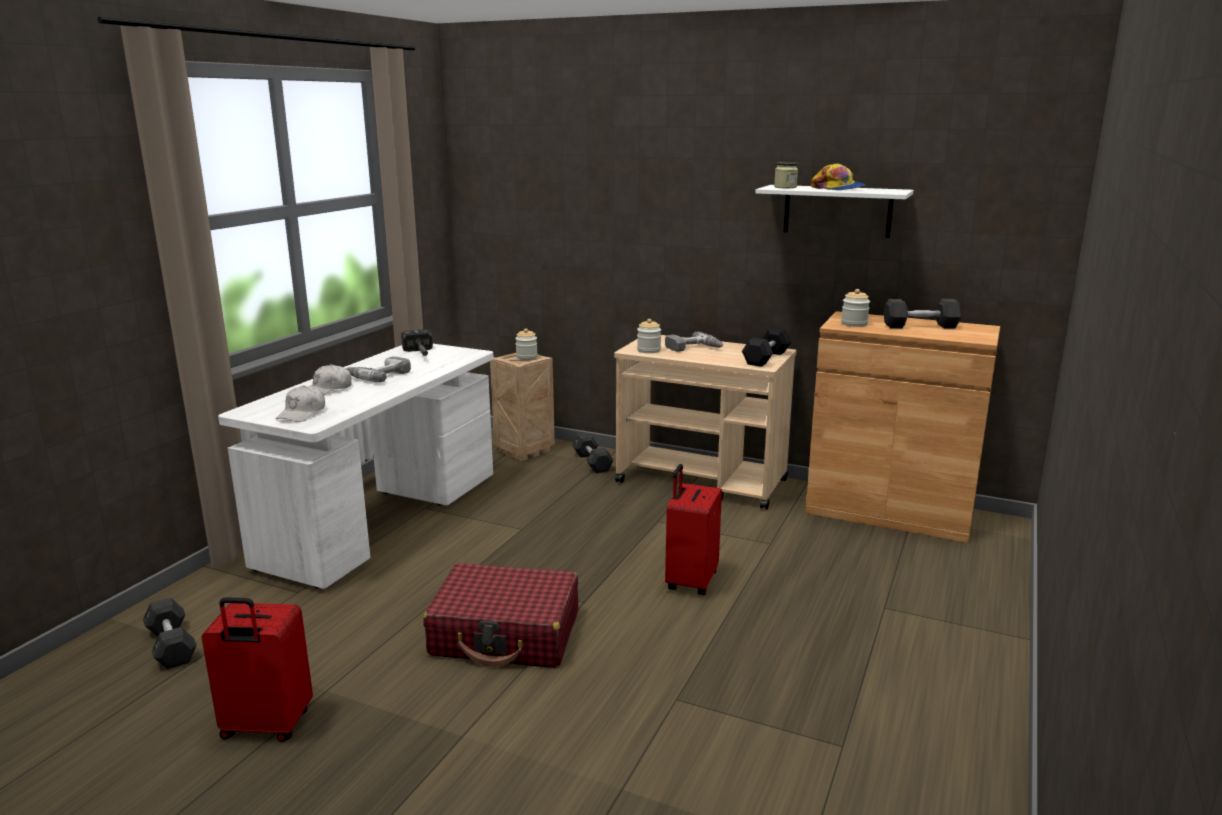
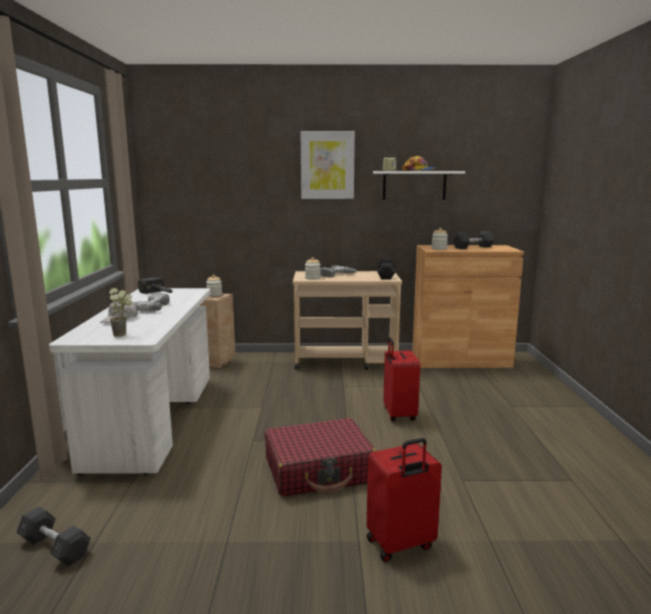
camera: 25 degrees left, 5 degrees down
red suitcase [201,597,313,742] -> red suitcase moved to [367,438,442,562]
white cap [276,385,325,422] -> potted plant [109,288,133,337]
grey dumbbell [572,433,614,473] -> none
none -> picture [301,131,355,199]

